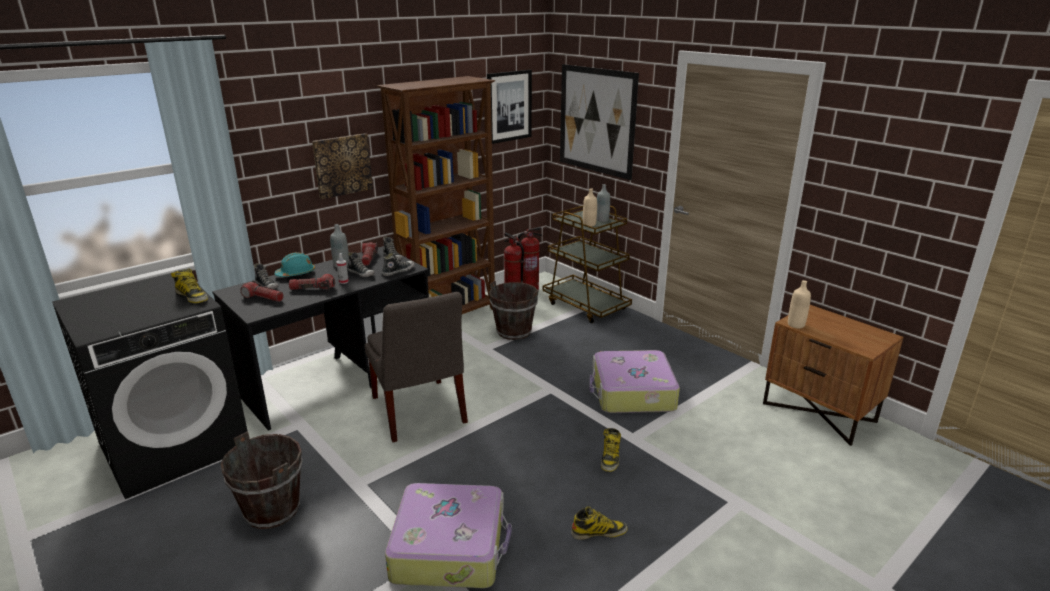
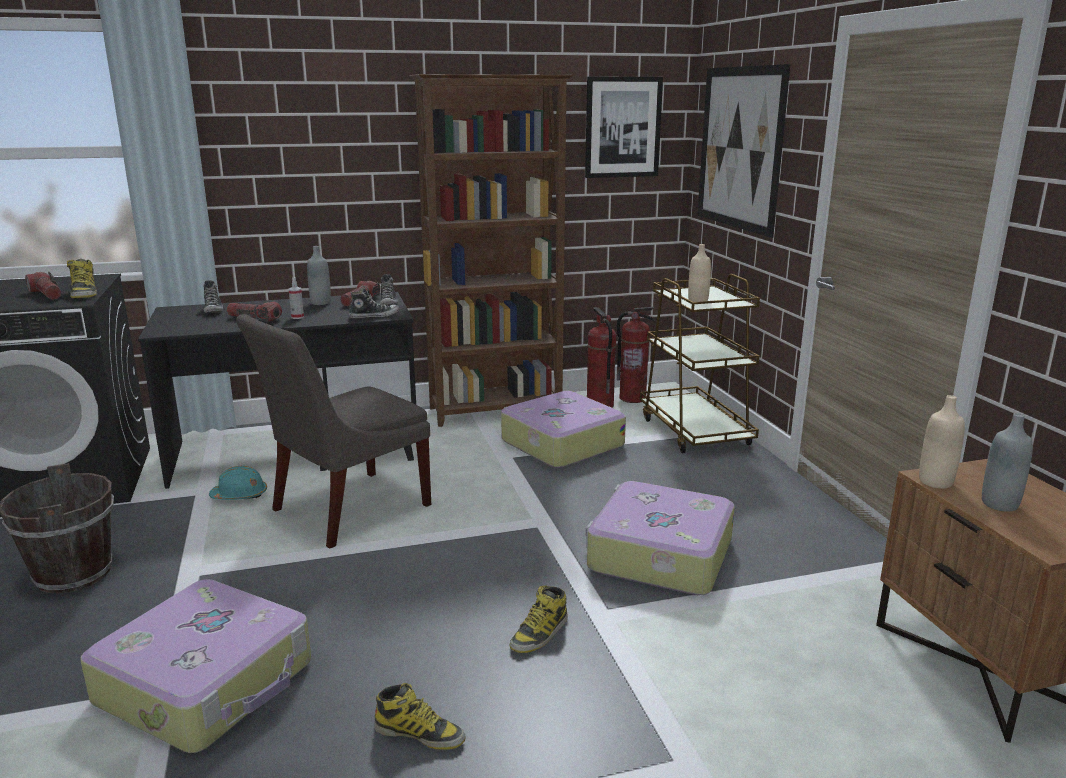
camera: 25 degrees right, 5 degrees down
flashlight [240,280,284,302] -> flashlight moved to [25,272,61,300]
turquoise hard hat [275,252,315,277] -> turquoise hard hat moved to [209,466,267,500]
picture [312,133,373,199] -> none
shoe [348,252,375,277] -> none
grey chair [365,292,468,442] -> grey chair turned 45 degrees clockwise [236,314,431,548]
brown bucket [489,281,539,340] -> suitcase [501,391,626,468]
grey bottle [597,184,610,222] -> grey bottle moved to [982,413,1033,512]

